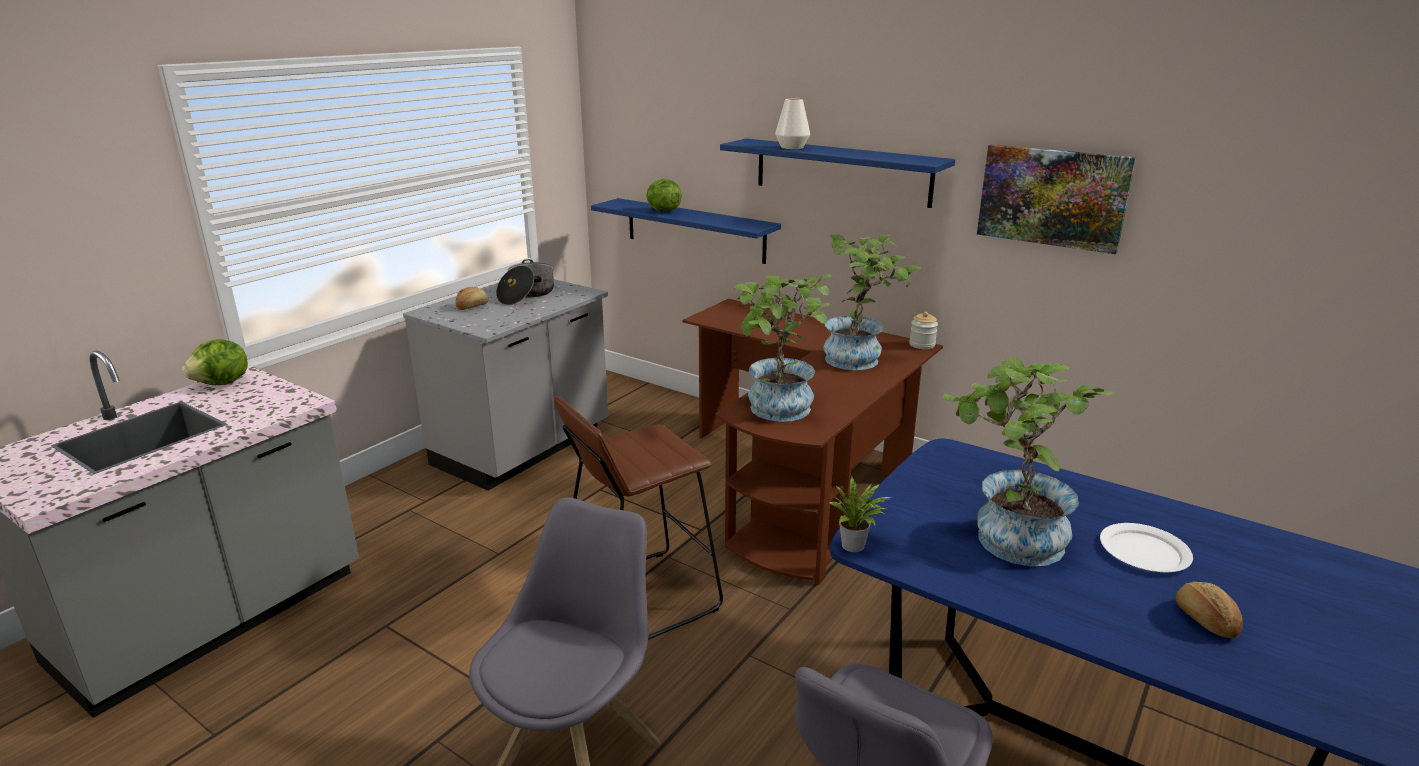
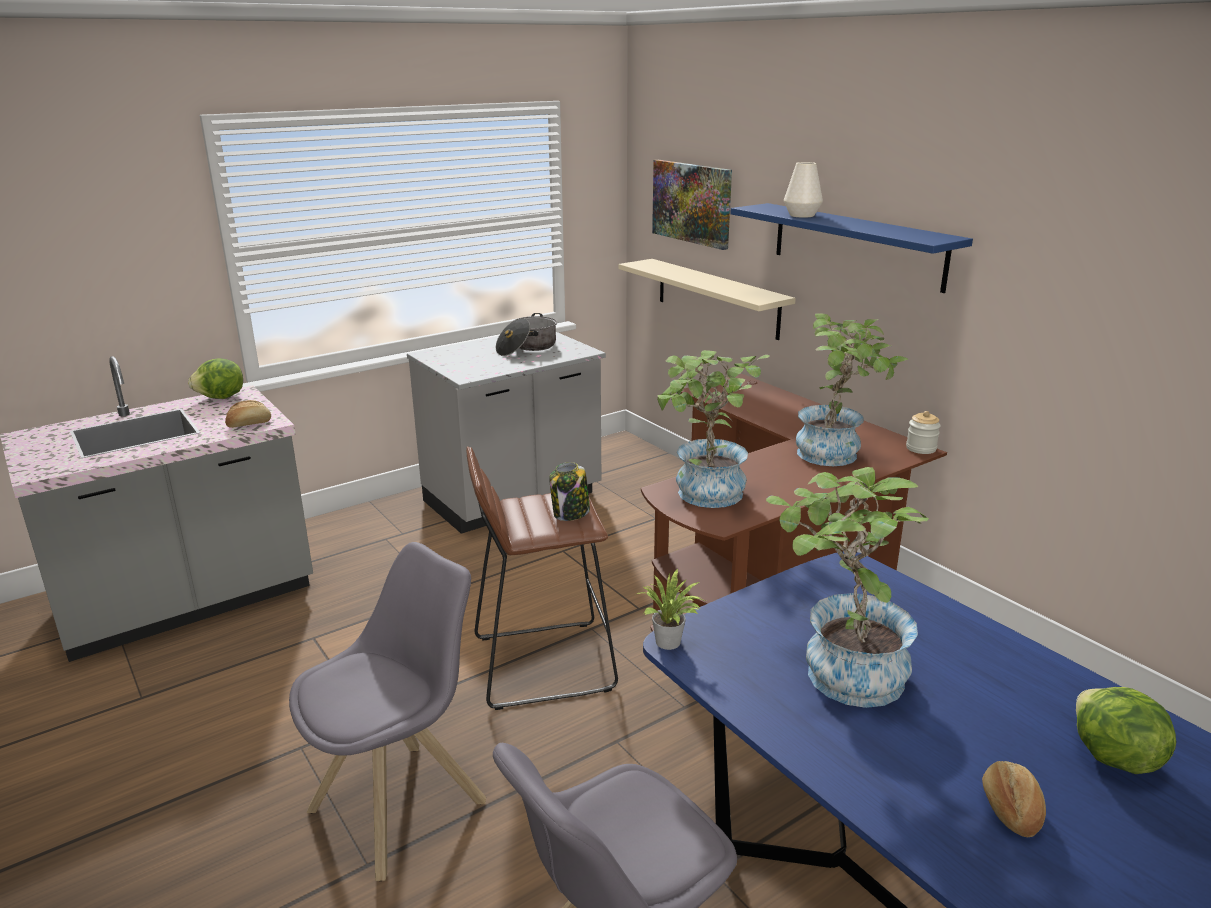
camera: 20 degrees right, 0 degrees up
bread [455,287,489,310] -> bread moved to [225,400,271,428]
blue shelf [591,198,781,264] -> beige shelf [618,259,796,340]
lettuce [647,179,681,211] -> lettuce moved to [1076,687,1176,774]
picture [977,145,1136,254] -> picture moved to [652,160,732,250]
white plate [1100,523,1193,572] -> none
none -> jar [549,462,590,521]

